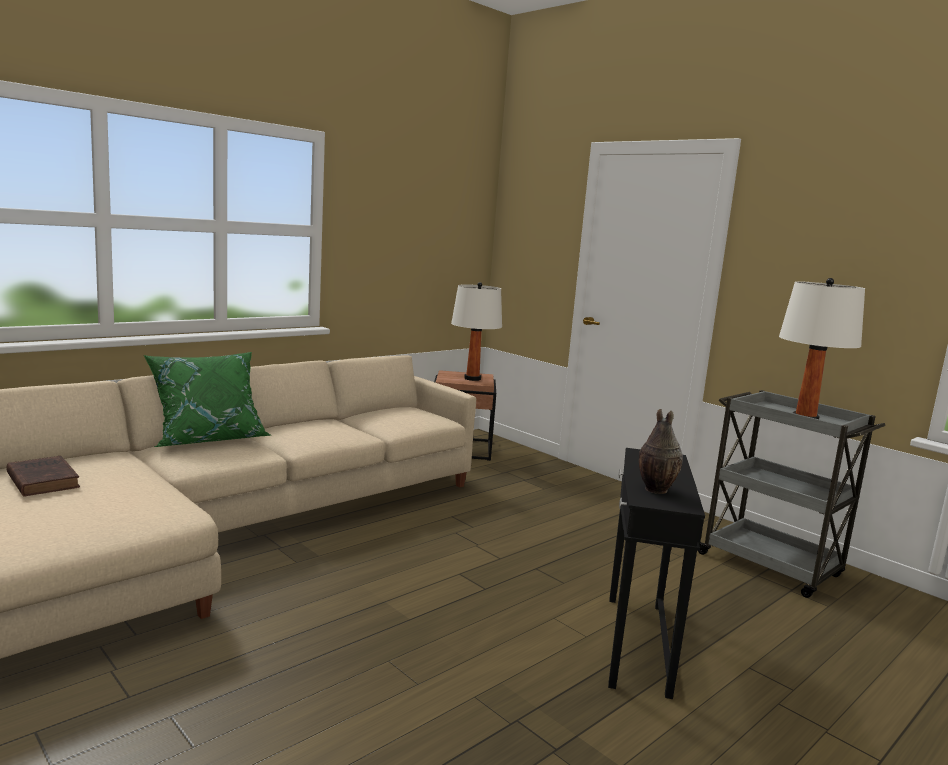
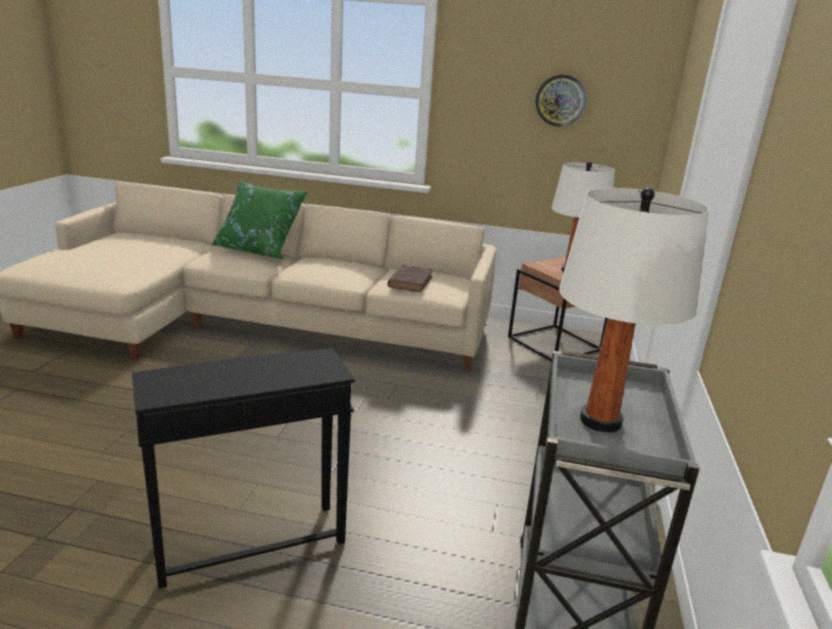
camera: 55 degrees right, 10 degrees up
brown book [6,456,80,497] -> brown book moved to [388,265,433,292]
vase [639,409,683,494] -> none
none -> wall clock [536,74,586,127]

